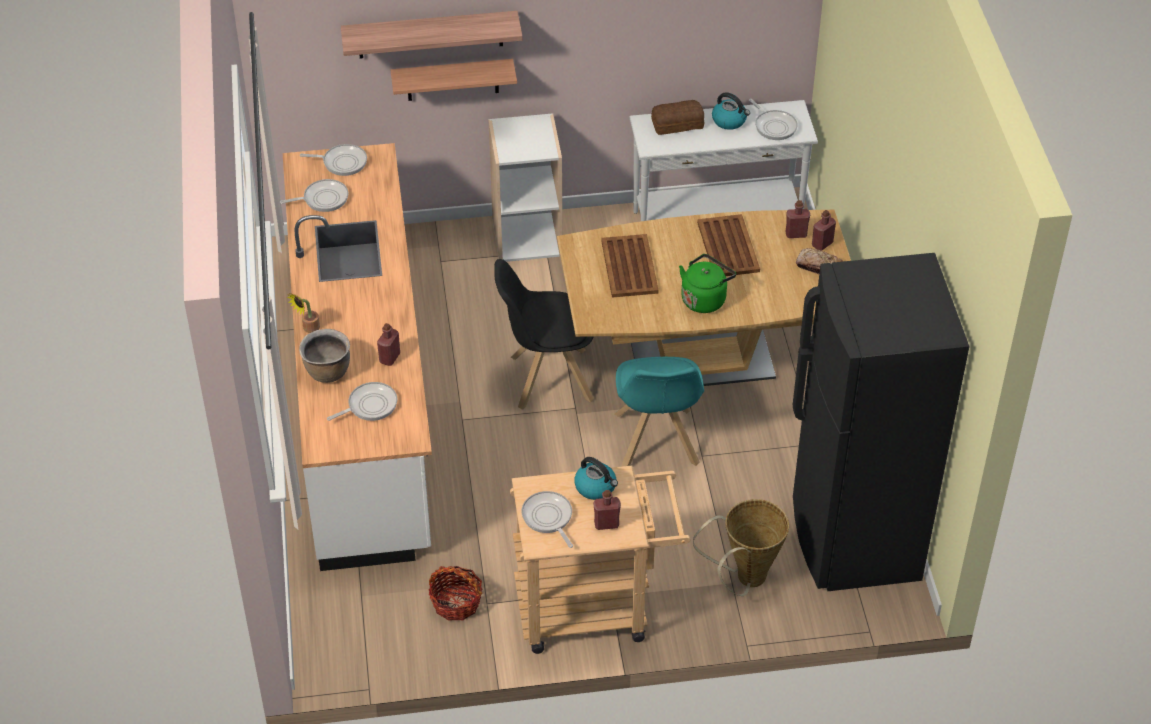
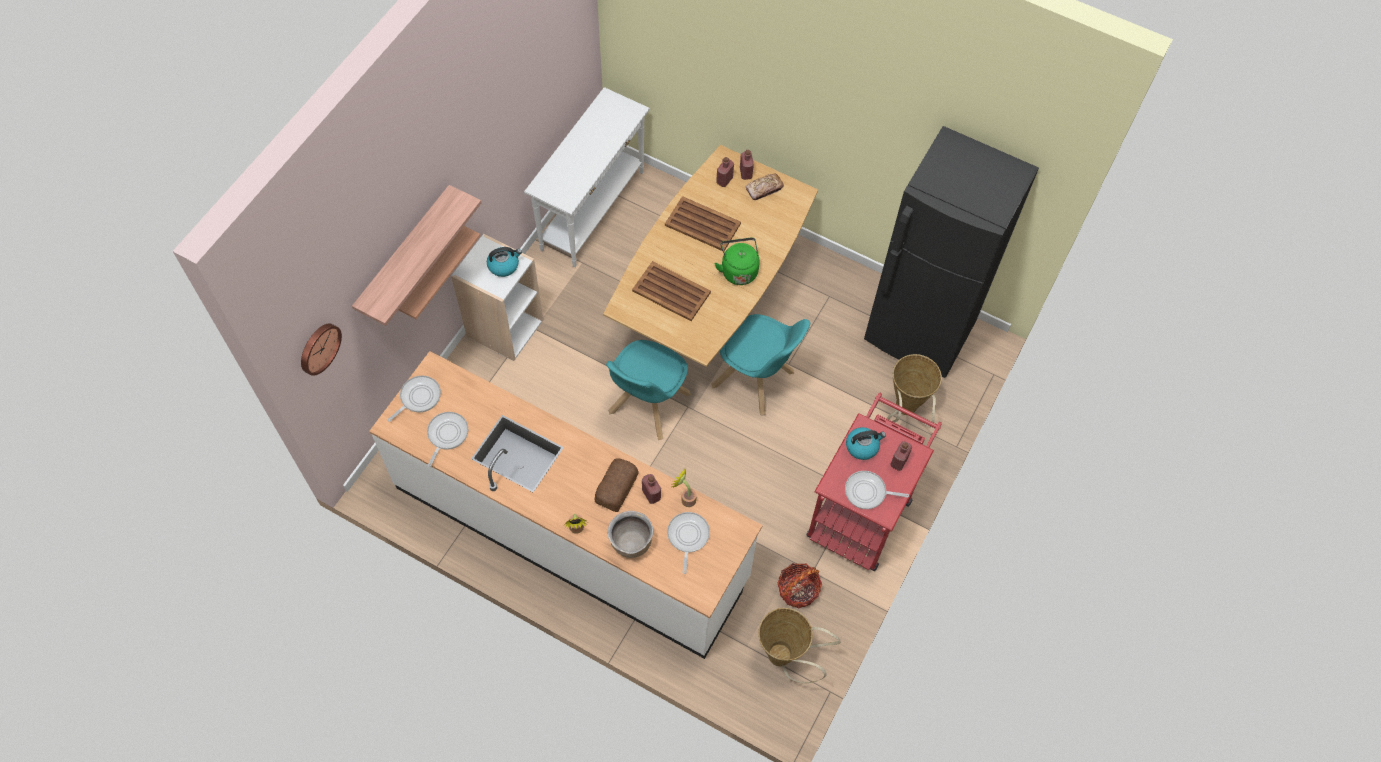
camera: 55 degrees left, 15 degrees up
black chair [494,259,594,410] -> turquoise chair [606,340,691,440]
beige cart [510,466,690,654] -> red cart [807,392,942,571]
bread [651,100,704,135] -> bread moved to [595,458,639,512]
kettle [712,92,750,130] -> kettle moved to [487,247,522,277]
frying pan [749,99,798,140] -> none
none -> wall clock [301,323,342,376]
none -> potted plant [671,469,697,507]
none -> basket [758,608,841,683]

